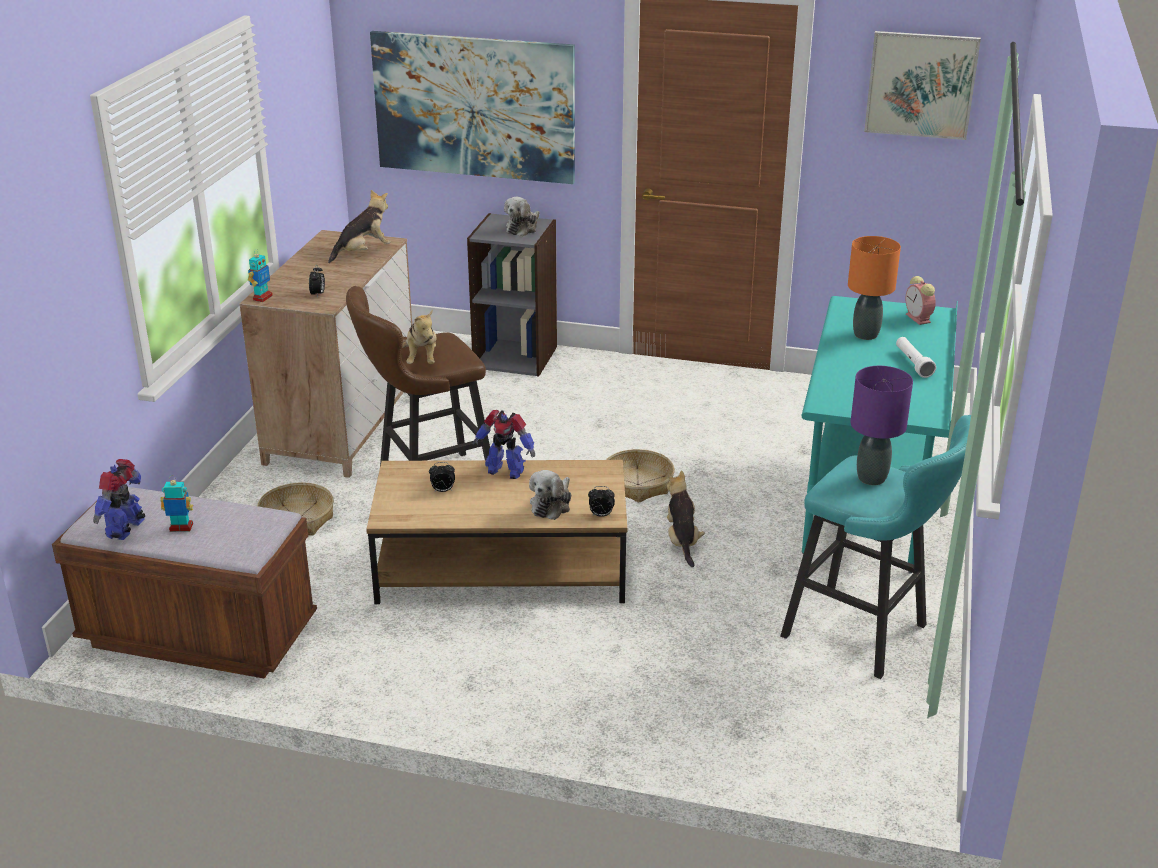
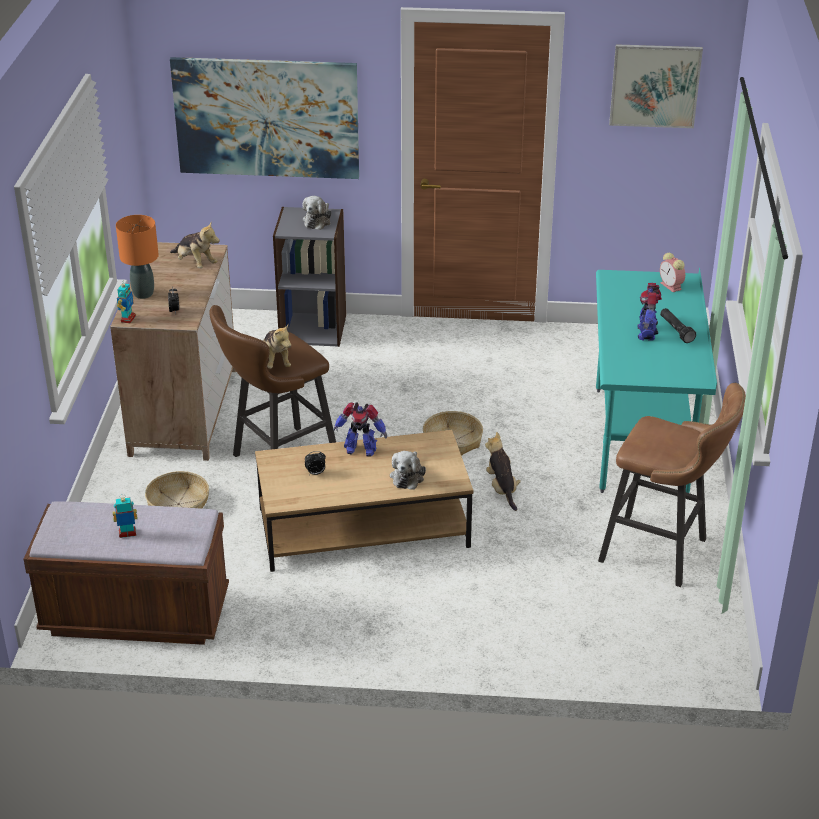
camera: 10 degrees left, 5 degrees up
toy robot [93,459,145,540] -> toy robot moved to [638,283,662,341]
plush toy [328,190,391,263] -> plush toy turned 90 degrees clockwise [170,223,220,268]
alarm clock [588,486,615,517] -> none
turquoise stool [780,415,971,679] -> brown stool [598,383,746,587]
orange table lamp [848,236,901,340] -> orange table lamp moved to [116,215,159,299]
purple table lamp [851,366,913,485] -> none
white flashlight [896,337,936,378] -> black flashlight [660,308,696,343]

